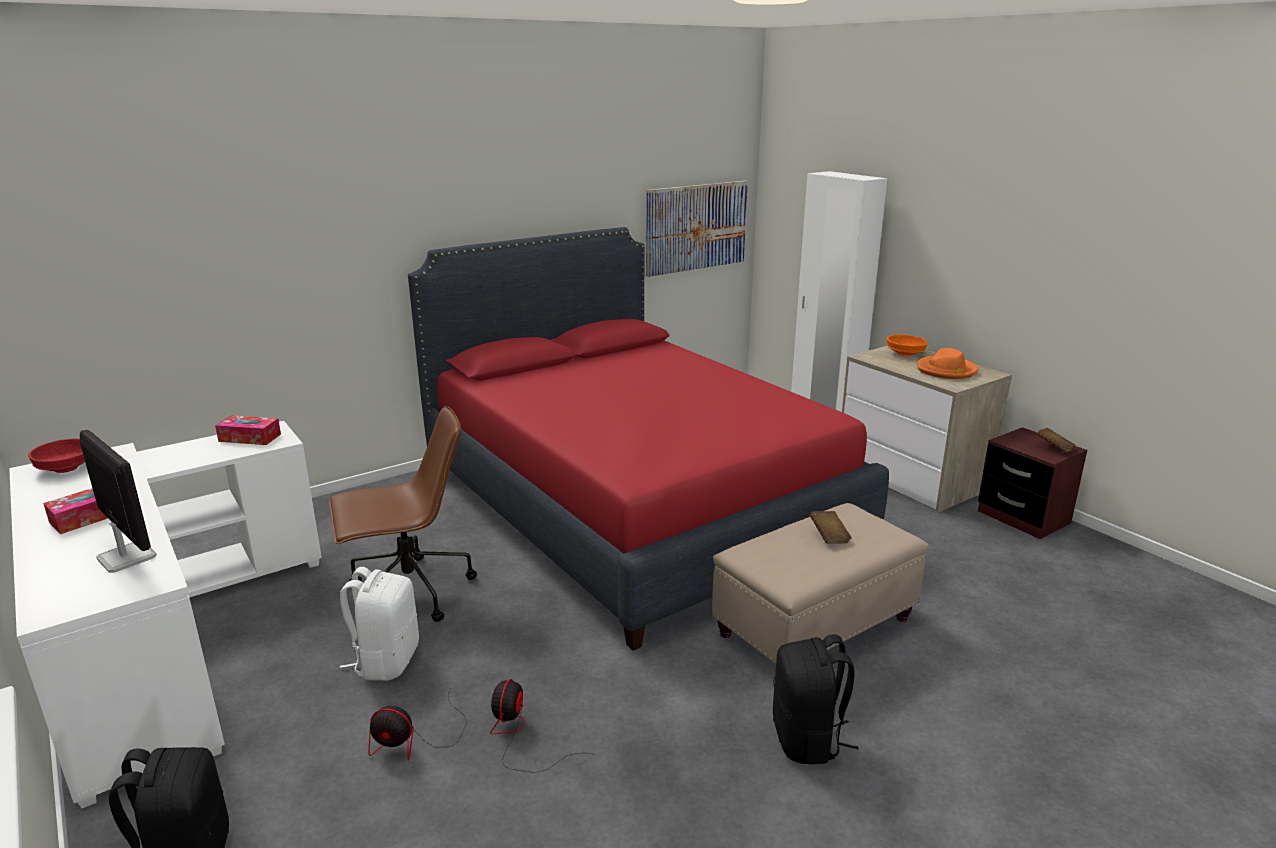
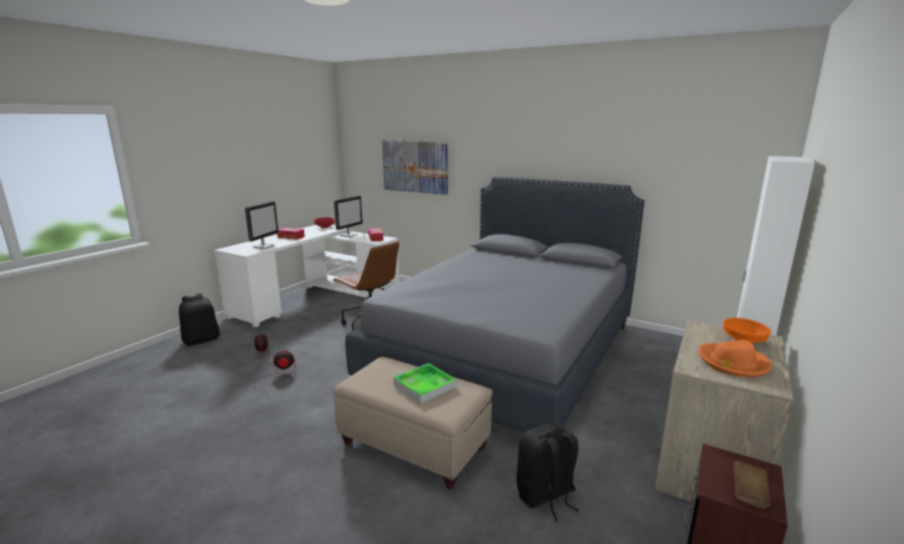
camera: 65 degrees right, 5 degrees down
white backpack [340,567,419,681] -> none
red bed [408,227,889,650] -> grey bed [346,177,645,433]
picture [646,181,748,277] -> picture moved to [382,139,448,195]
black backpack [773,634,859,764] -> black backpack moved to [517,423,579,521]
brown book [810,511,852,544] -> tray [393,363,457,404]
none -> monitor [334,196,363,237]

